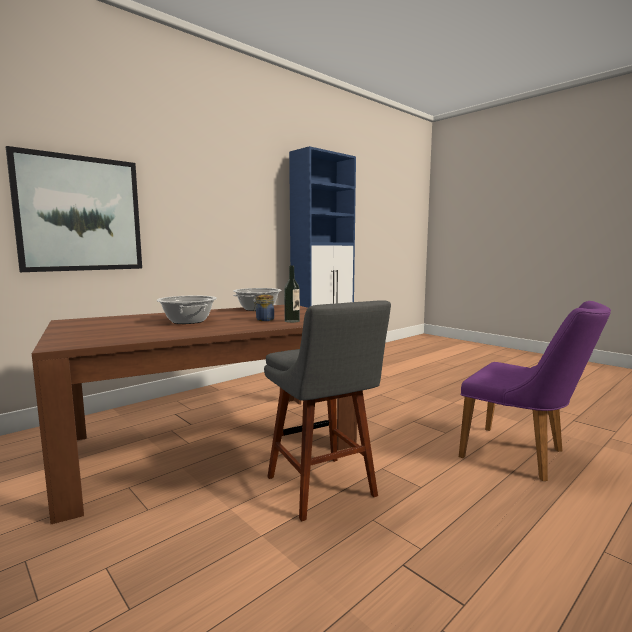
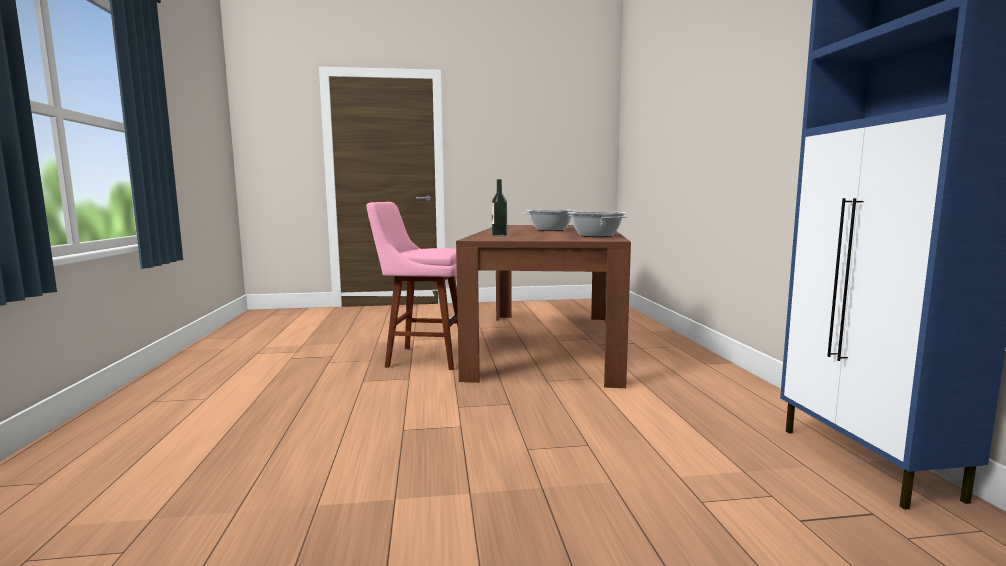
camera: 125 degrees right, 0 degrees up
picture [6,146,142,272] -> none
jar [254,295,274,321] -> none
grey stool [264,300,391,522] -> pink stool [366,202,458,370]
purple chair [459,301,611,481] -> none

